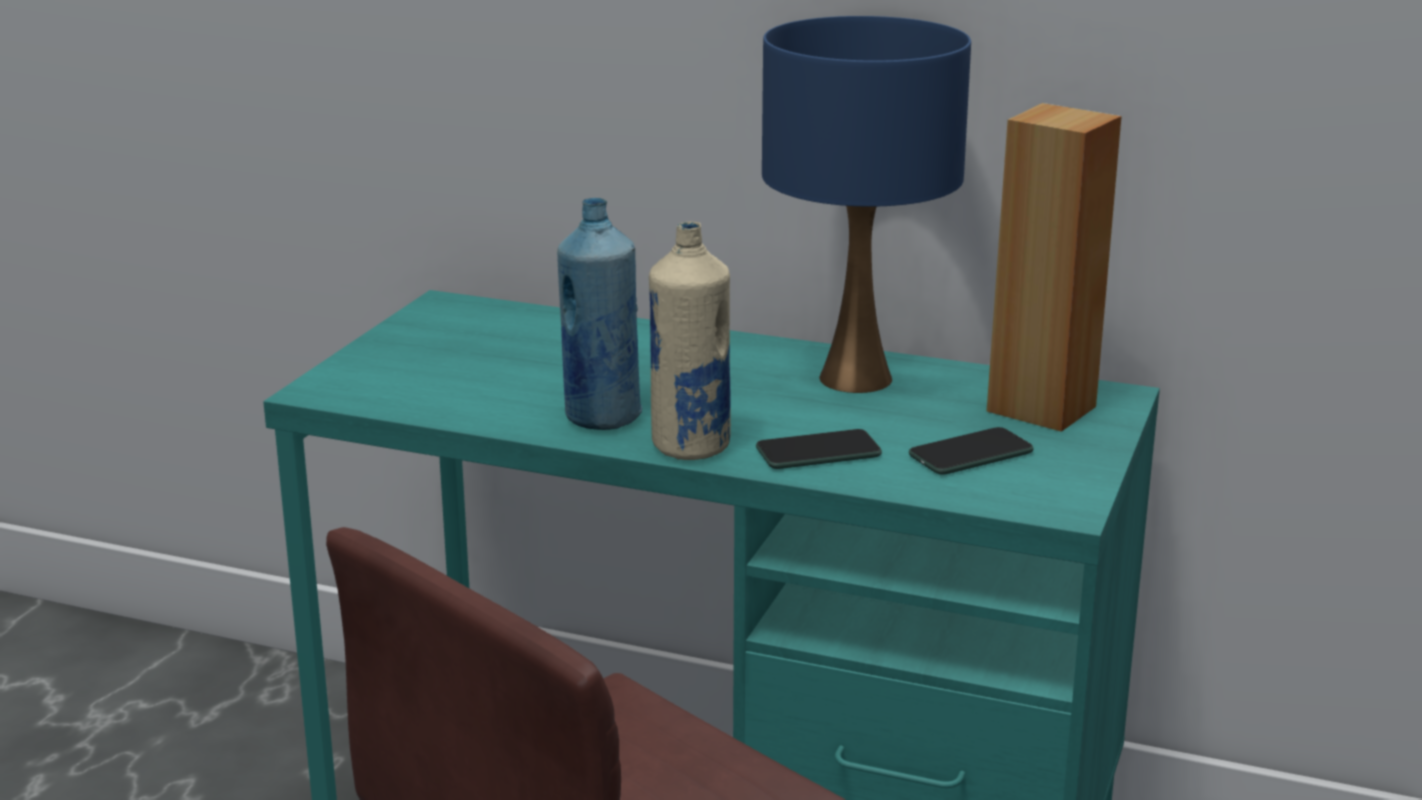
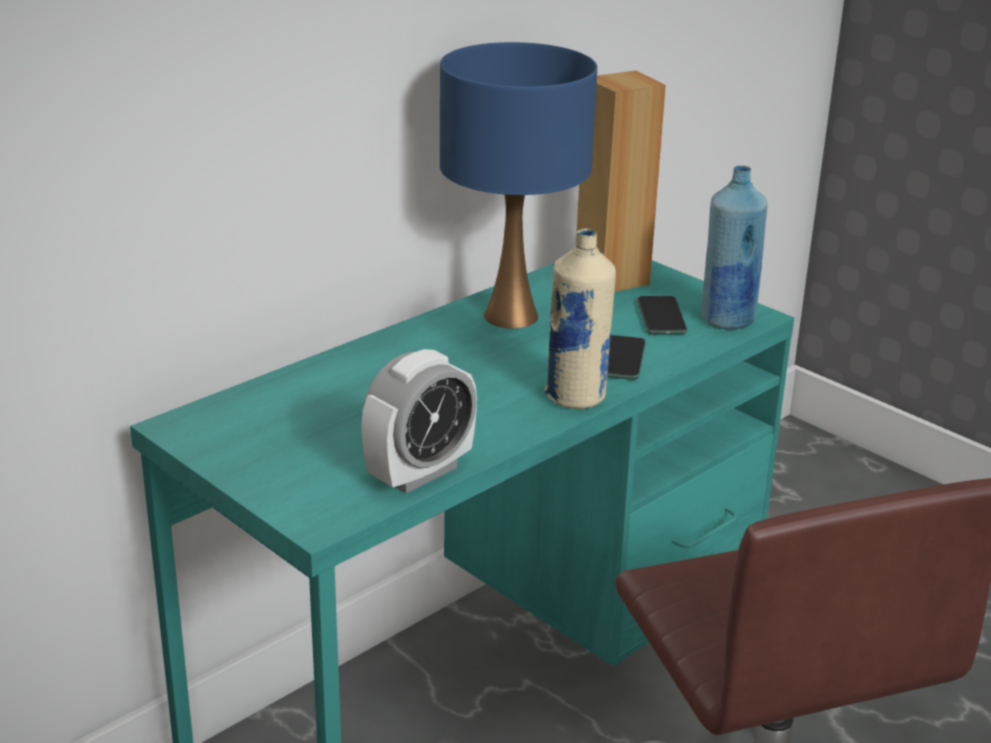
camera: 65 degrees left, 5 degrees up
blue bottle [557,198,642,430] -> blue bottle moved to [702,166,768,329]
none -> alarm clock [361,349,477,493]

